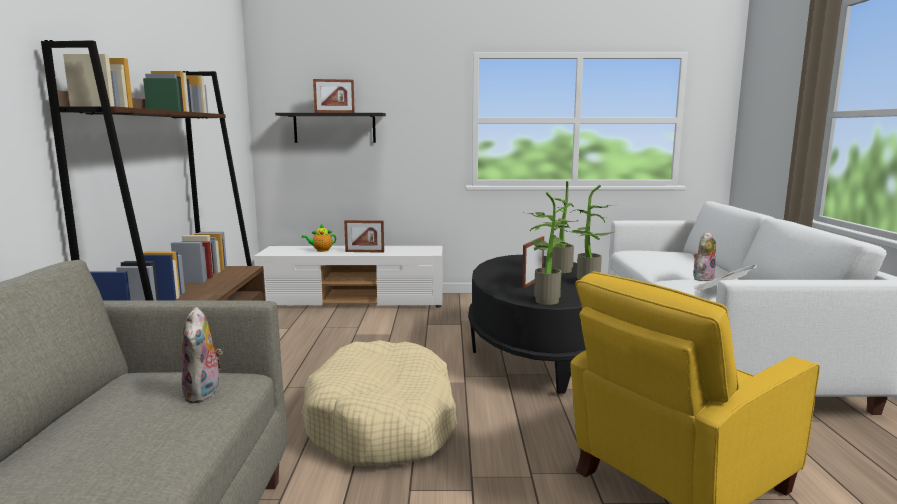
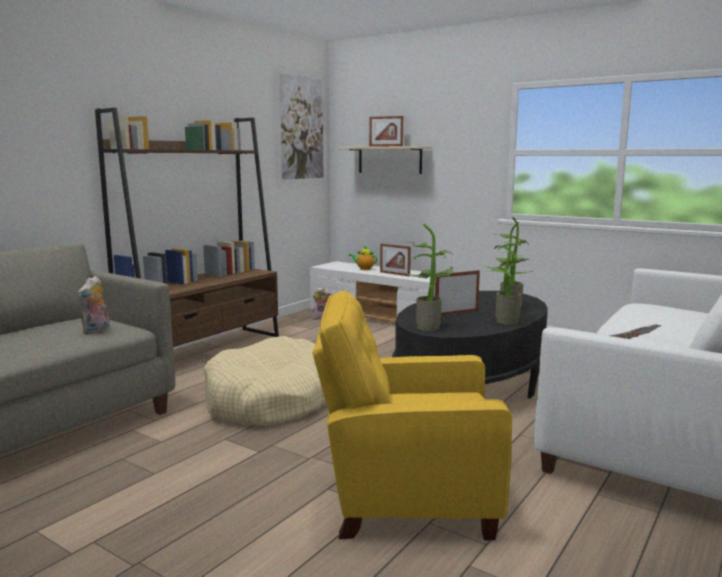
camera: 35 degrees right, 0 degrees up
black shelf [275,113,386,143] -> beige shelf [339,146,431,174]
plush toy [693,232,716,281] -> plush toy moved to [312,287,331,320]
none -> picture [276,70,326,183]

